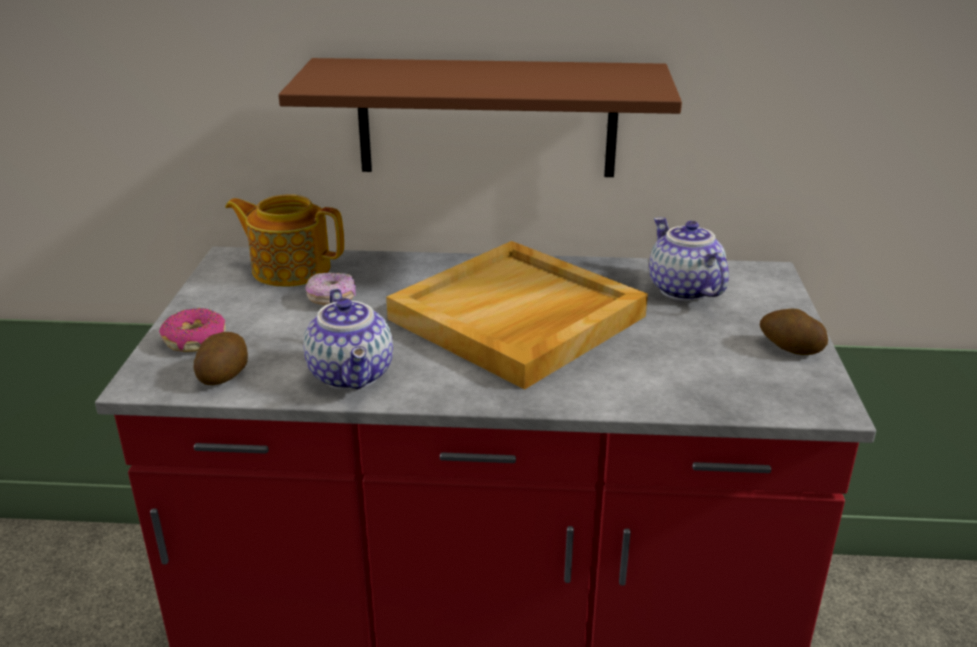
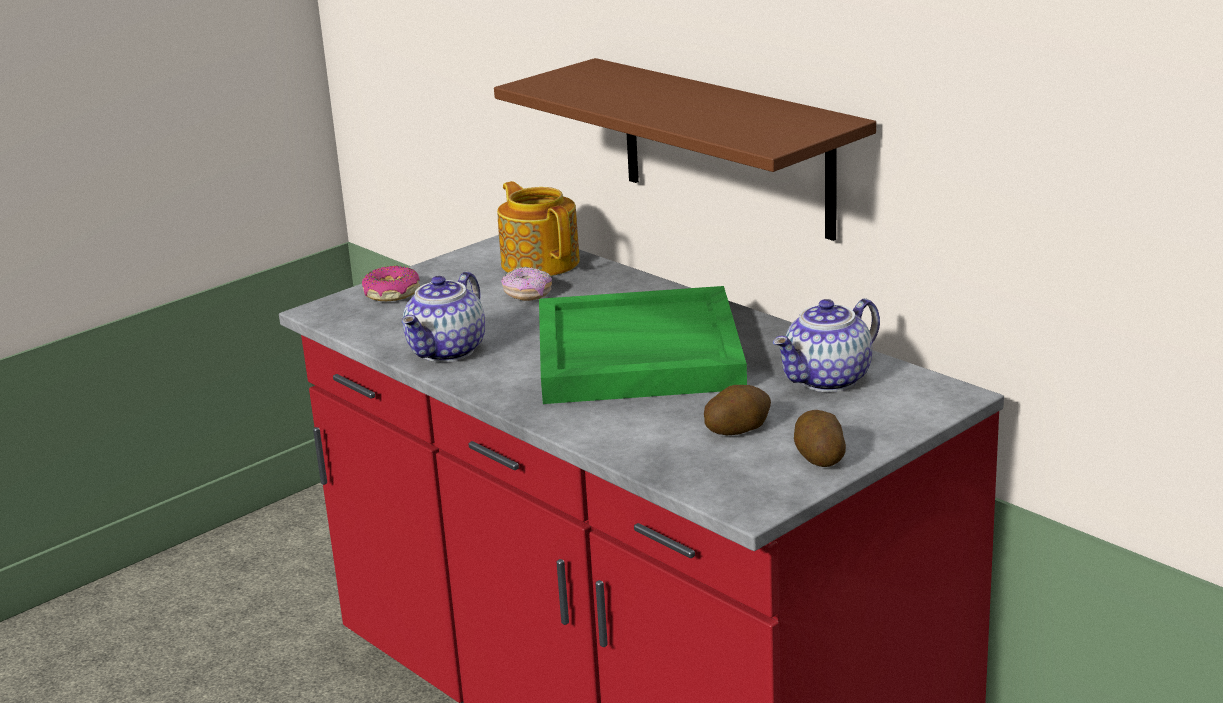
camera: 45 degrees right, 5 degrees down
potato [193,332,248,385] -> potato moved to [704,385,771,435]
beige tray [386,241,648,390] -> green tray [539,286,747,404]
teapot [649,217,729,301] -> teapot turned 150 degrees counterclockwise [773,298,880,392]

